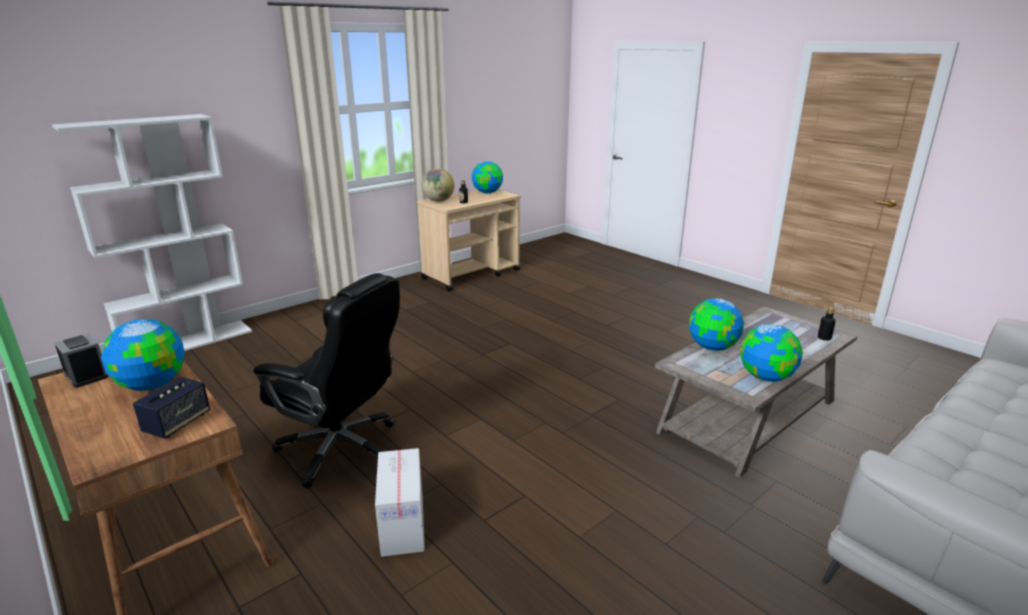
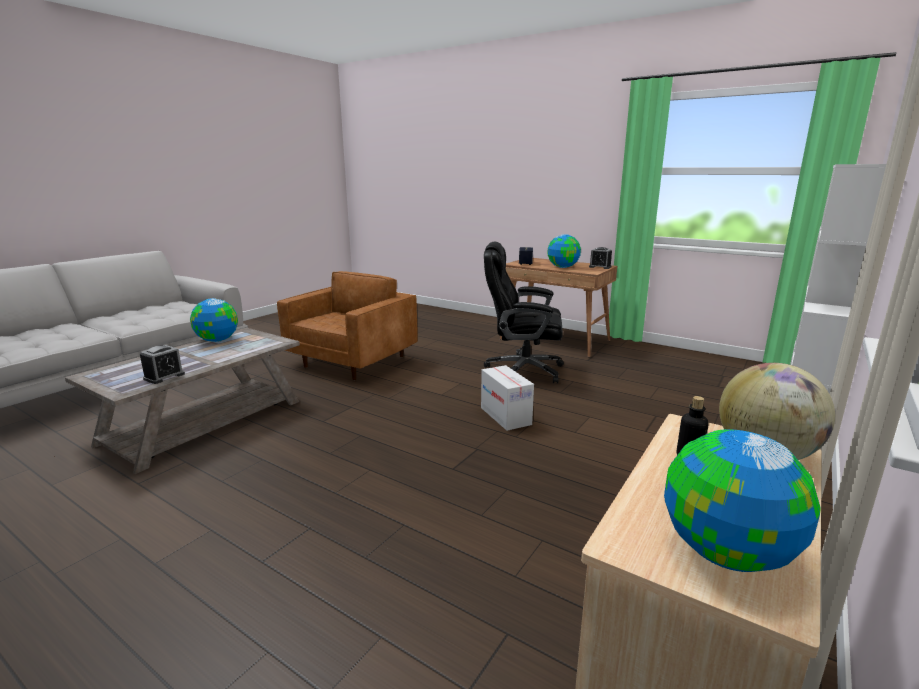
camera: 165 degrees right, 5 degrees down
cardboard box [375,448,425,557] -> cardboard box moved to [481,365,534,431]
globe [689,299,744,351] -> none
bottle [818,307,835,341] -> none
none -> alarm clock [140,345,185,384]
none -> brown armchair [277,271,418,381]

